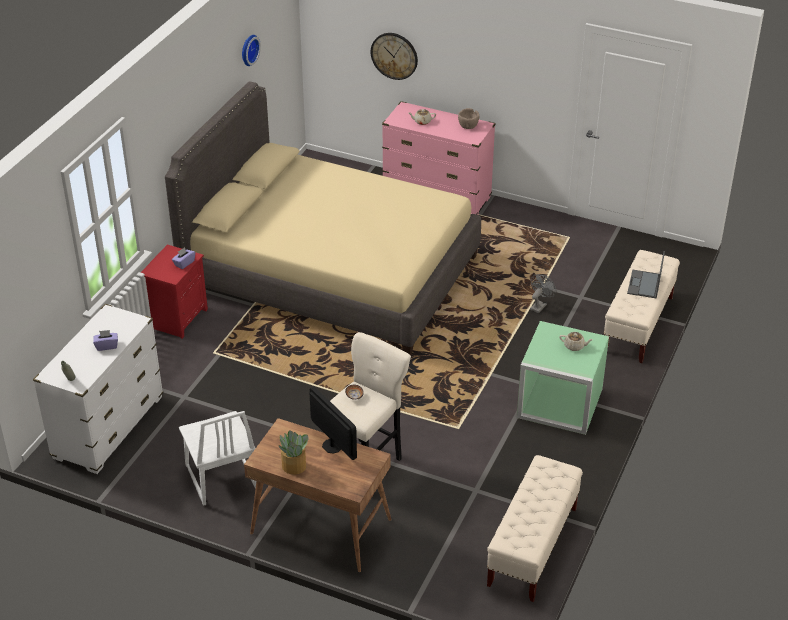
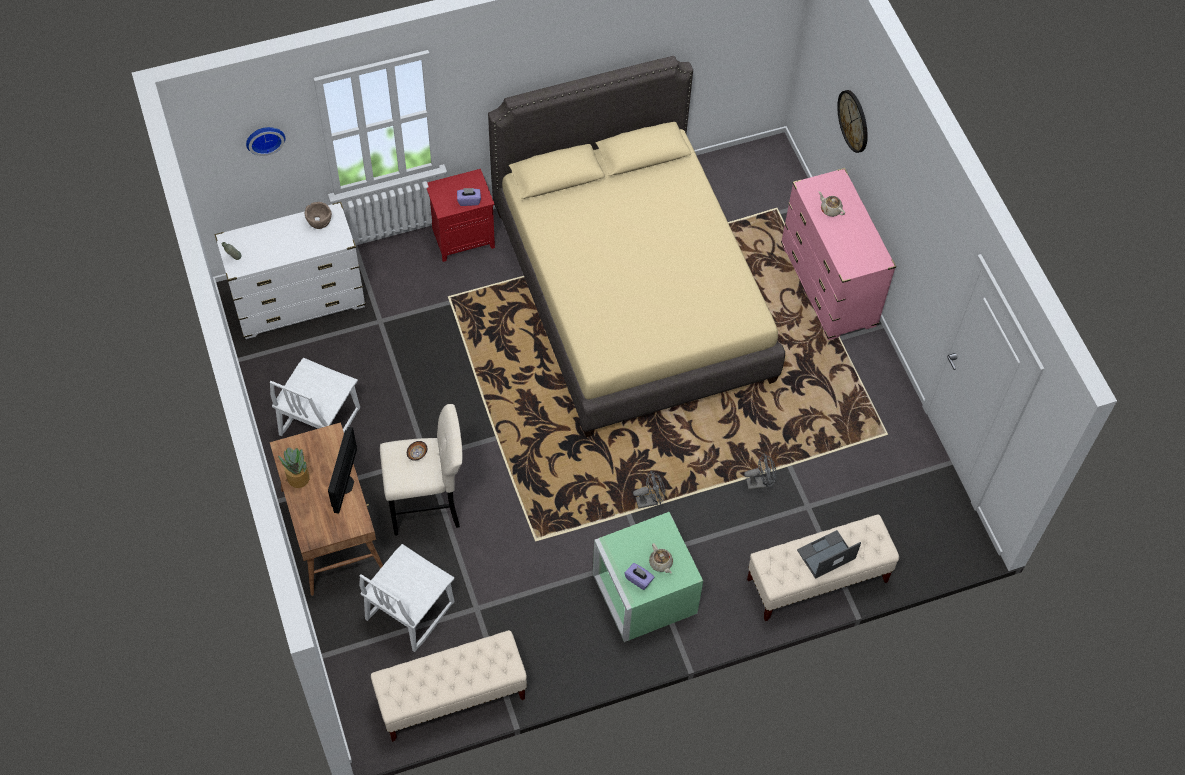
camera: 45 degrees right, 20 degrees up
purple tissue box [93,330,118,351] -> purple tissue box moved to [624,563,654,590]
wall clock [242,35,261,66] -> wall clock moved to [246,127,285,156]
brown bowl [458,108,479,129] -> brown bowl moved to [305,202,332,229]
none -> white chair [359,544,455,652]
none -> grey fan [633,471,665,509]

